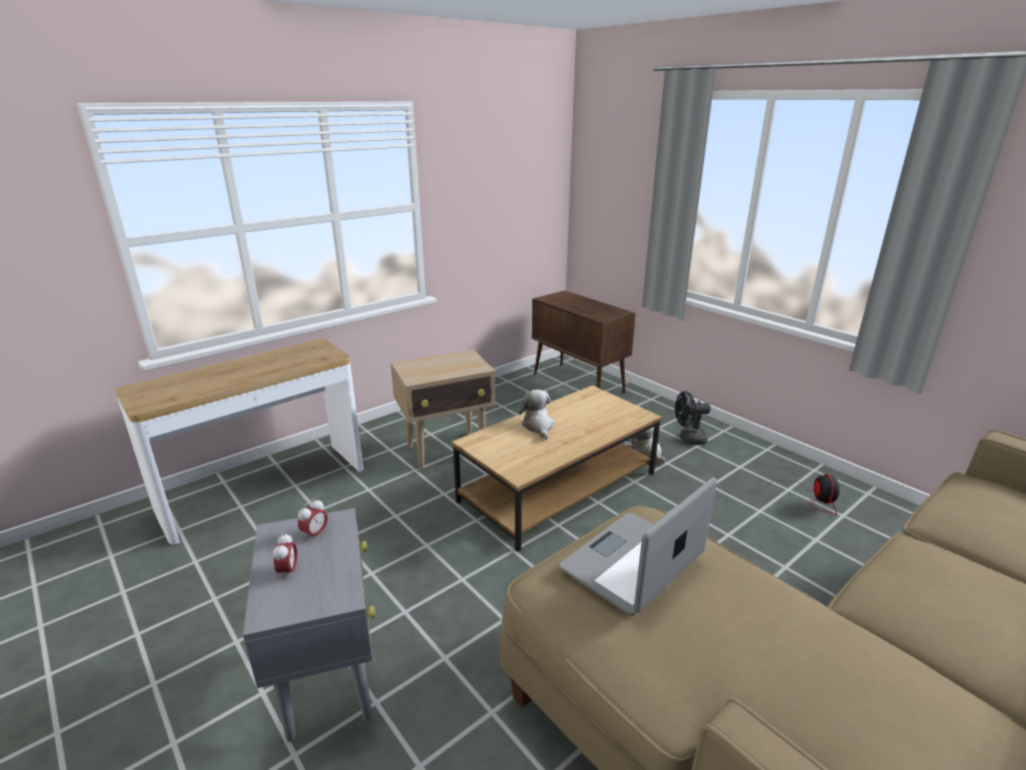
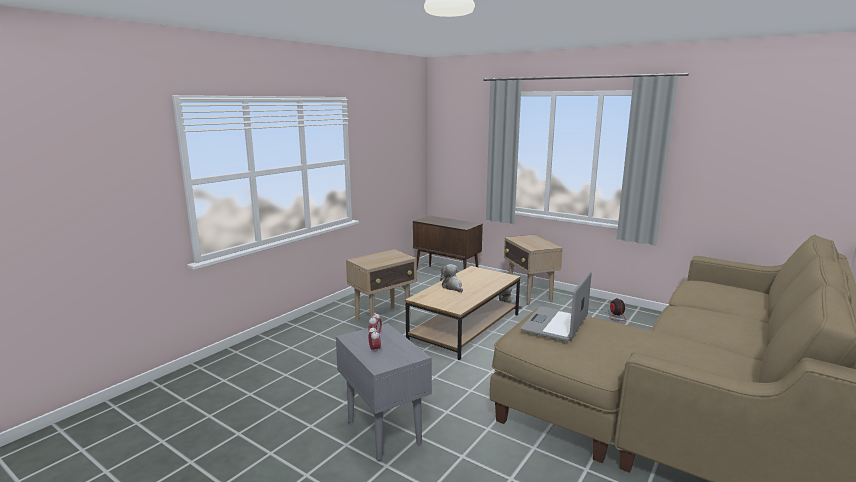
camera: 15 degrees left, 10 degrees down
console table [115,338,364,545] -> none
black fan [675,391,711,445] -> beige side table [504,235,563,305]

